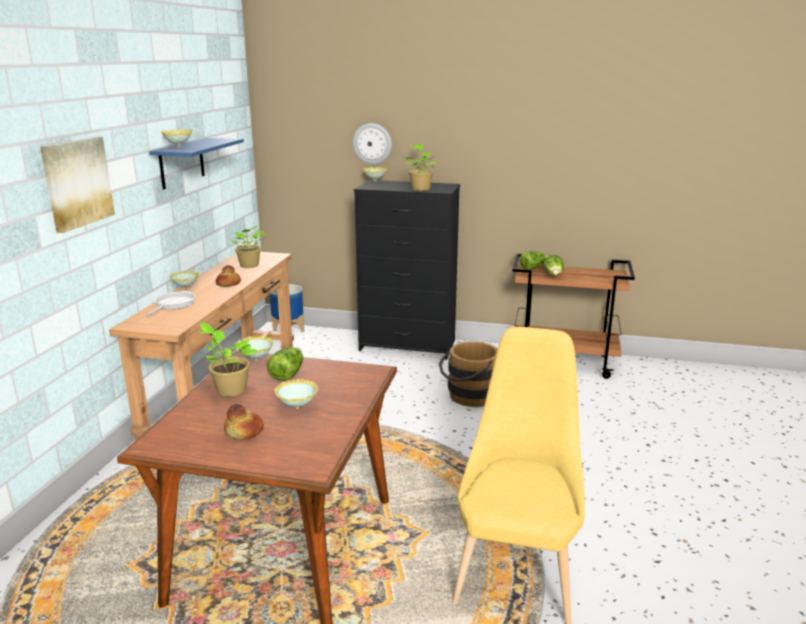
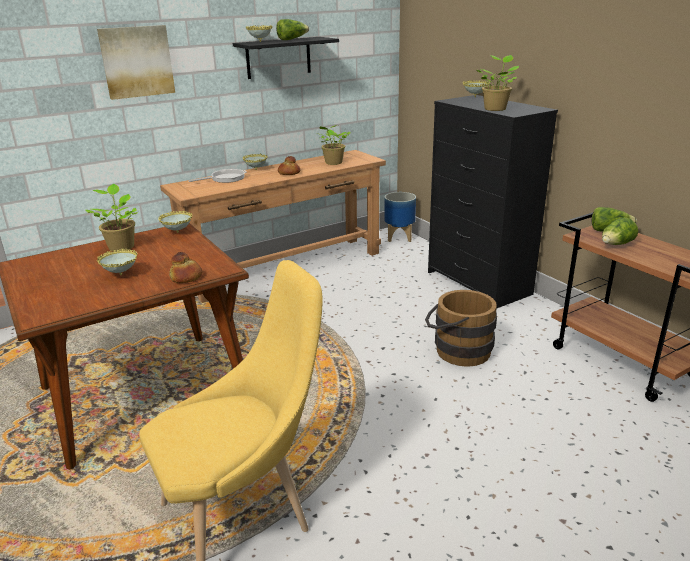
camera: 45 degrees right, 5 degrees up
blue shelf [149,138,244,190] -> black shelf [233,37,339,79]
bread [224,404,264,440] -> bread moved to [169,252,202,283]
lettuce [267,347,303,381] -> lettuce moved to [276,19,309,40]
wall clock [353,123,392,164] -> none

